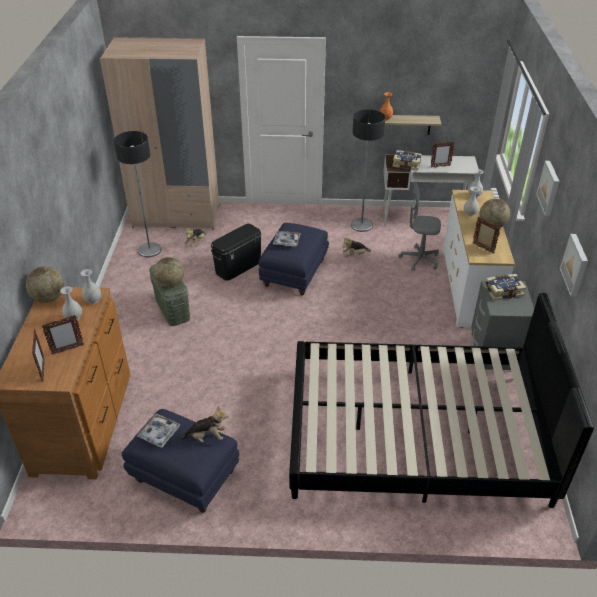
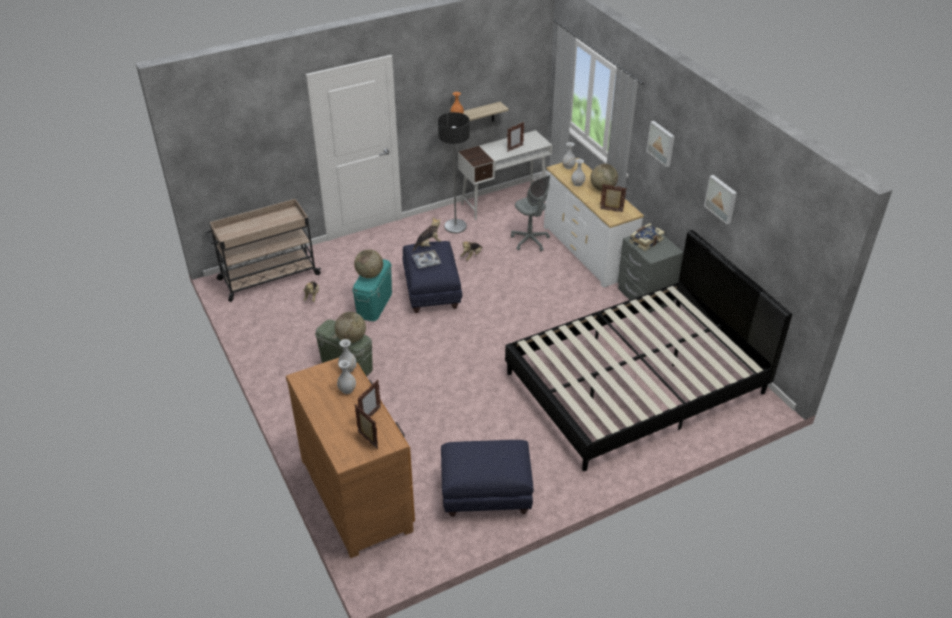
camera: 30 degrees left, 0 degrees up
globe [26,266,64,303] -> globe moved to [354,249,383,278]
beige wardrobe [100,37,219,230] -> beige cart [205,199,321,302]
floor lamp [114,131,162,257] -> none
tray [137,414,180,448] -> none
plush toy [180,407,229,442] -> plush toy moved to [412,217,441,252]
black storage box [211,224,262,281] -> turquoise storage box [352,259,392,321]
book [392,150,422,171] -> none
grey office chair [399,181,441,271] -> grey office chair turned 105 degrees counterclockwise [511,175,550,251]

